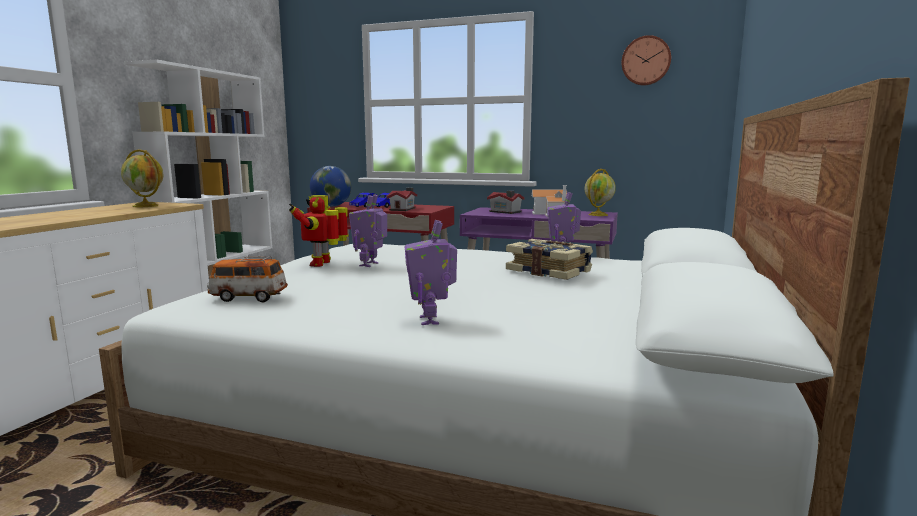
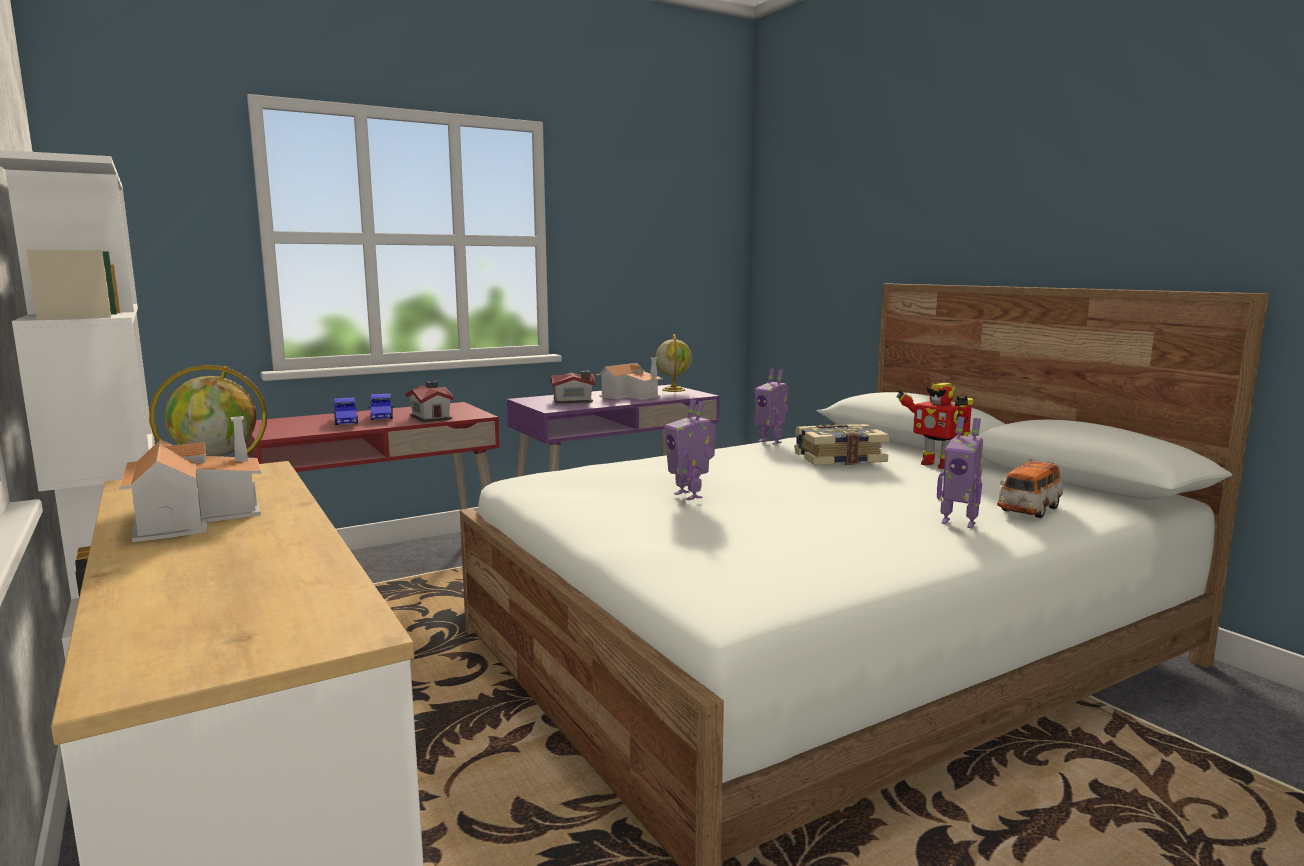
camera: 50 degrees left, 0 degrees up
toy car [207,256,288,302] -> toy car moved to [997,459,1063,518]
toy robot [289,195,349,267] -> toy robot moved to [896,383,974,469]
globe [310,166,351,207] -> none
wall clock [622,35,671,86] -> none
none -> toy house [119,416,262,542]

